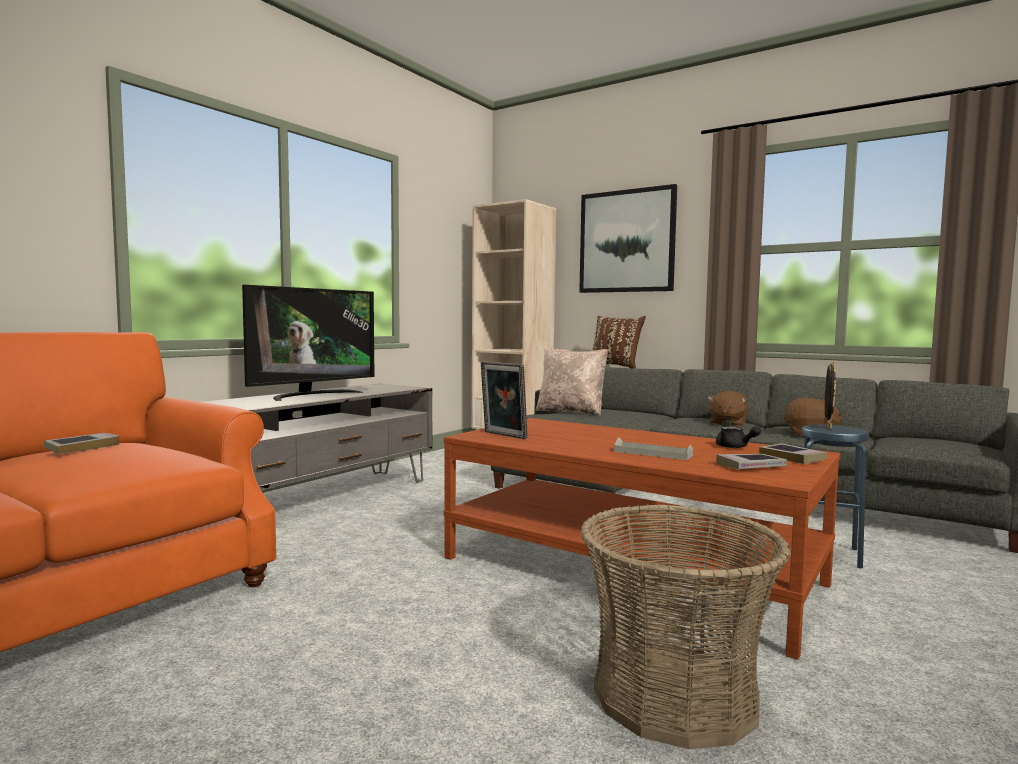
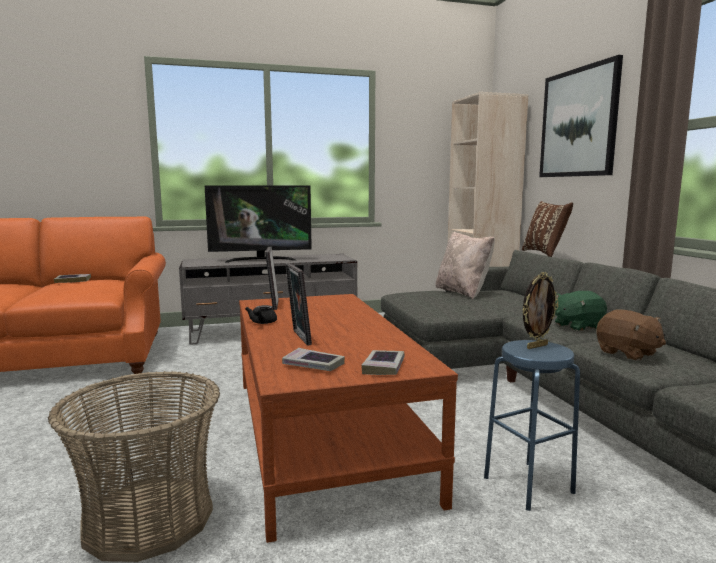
camera: 40 degrees right, 5 degrees up
grey tray [614,437,693,460] -> picture frame [285,263,312,346]
brown plush toy [707,391,748,427] -> green plush toy [555,291,607,331]
black teapot [716,426,761,448] -> black teapot moved to [245,305,277,324]

